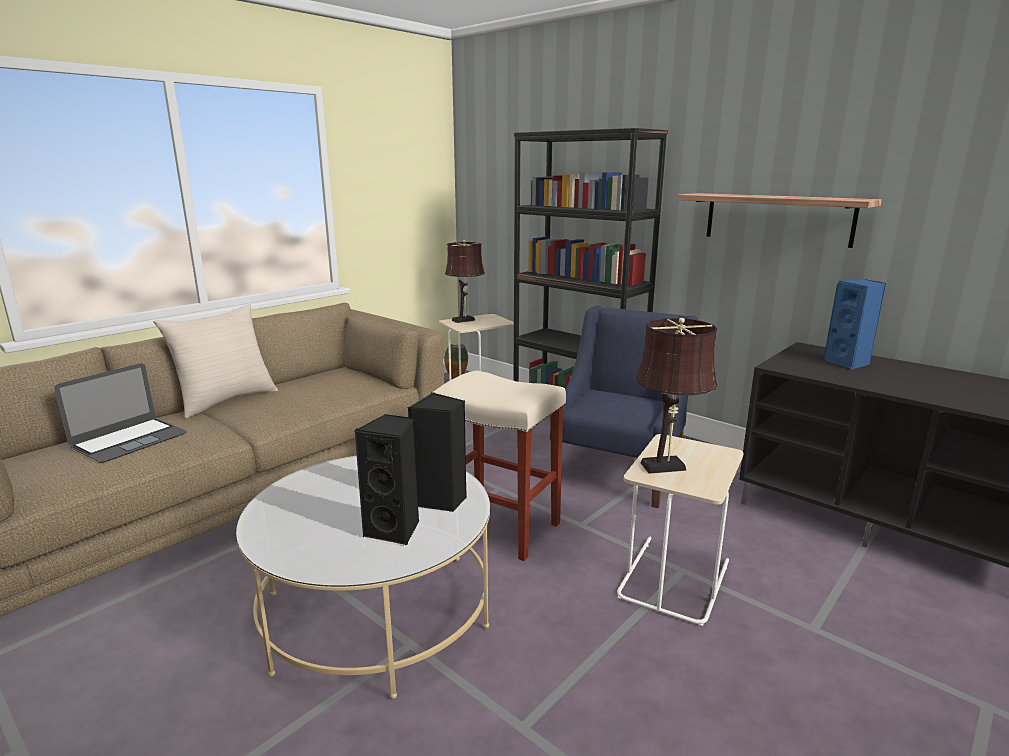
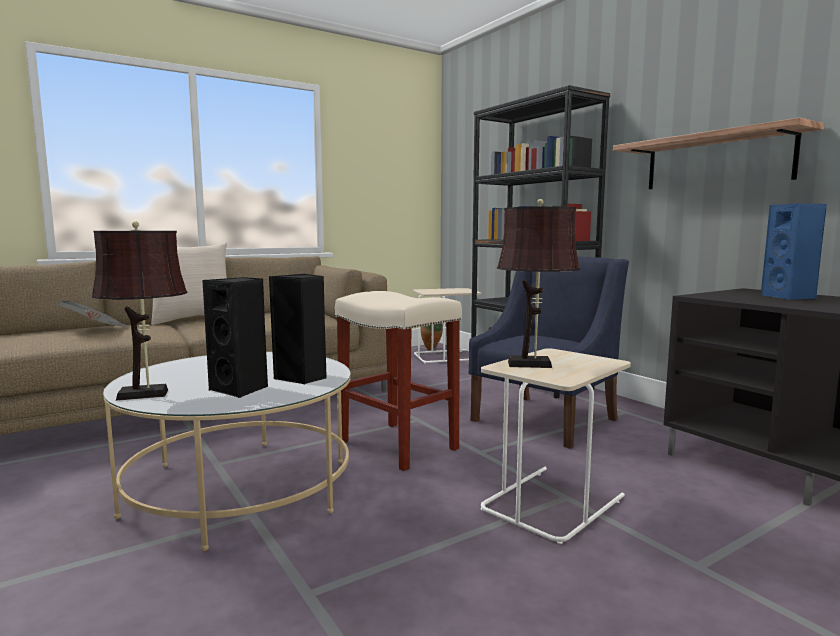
camera: 15 degrees right, 10 degrees down
laptop [54,363,187,463] -> newspaper [58,300,129,327]
brown table lamp [445,240,485,323] -> brown table lamp moved to [92,222,188,401]

